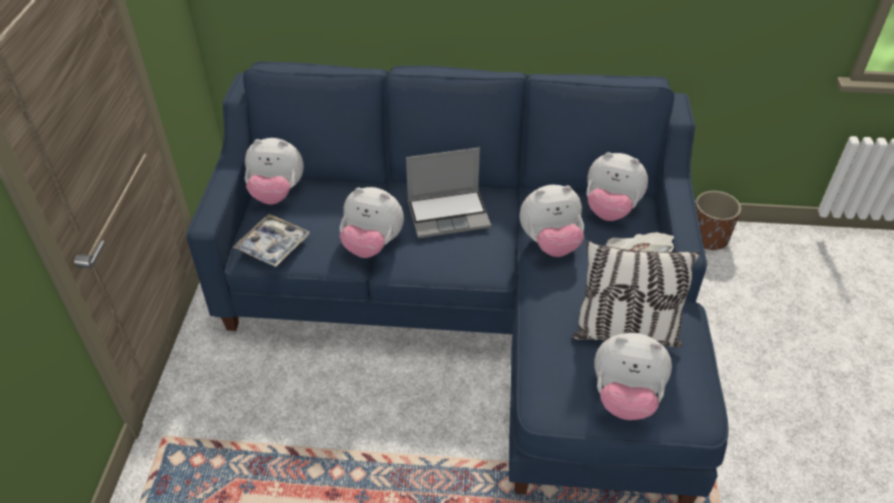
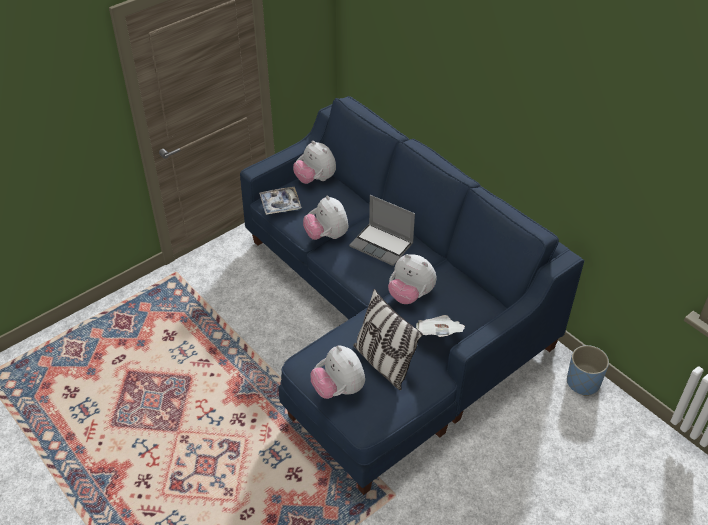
camera: 45 degrees right, 0 degrees up
plush toy [587,152,648,221] -> none
brown planter [696,191,741,250] -> blue planter [567,345,609,396]

